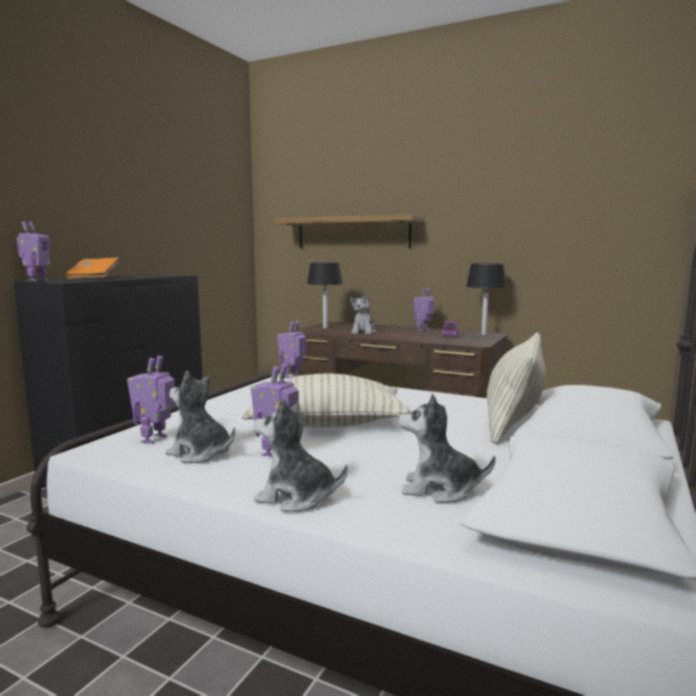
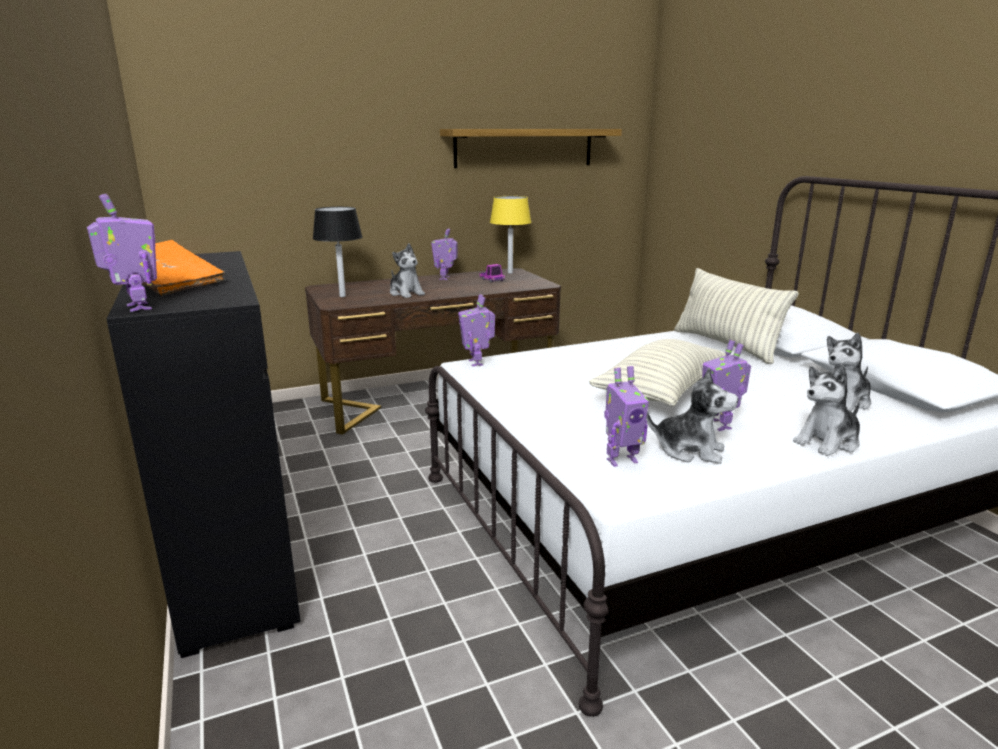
camera: 50 degrees left, 10 degrees up
toy robot [127,356,175,444] -> toy robot turned 75 degrees counterclockwise [604,366,649,467]
plush toy [165,371,235,463] -> plush toy turned 135 degrees counterclockwise [646,367,738,464]
shelf [274,214,423,248] -> shelf moved to [440,129,622,168]
black table lamp [466,263,506,335] -> yellow table lamp [490,196,531,274]

